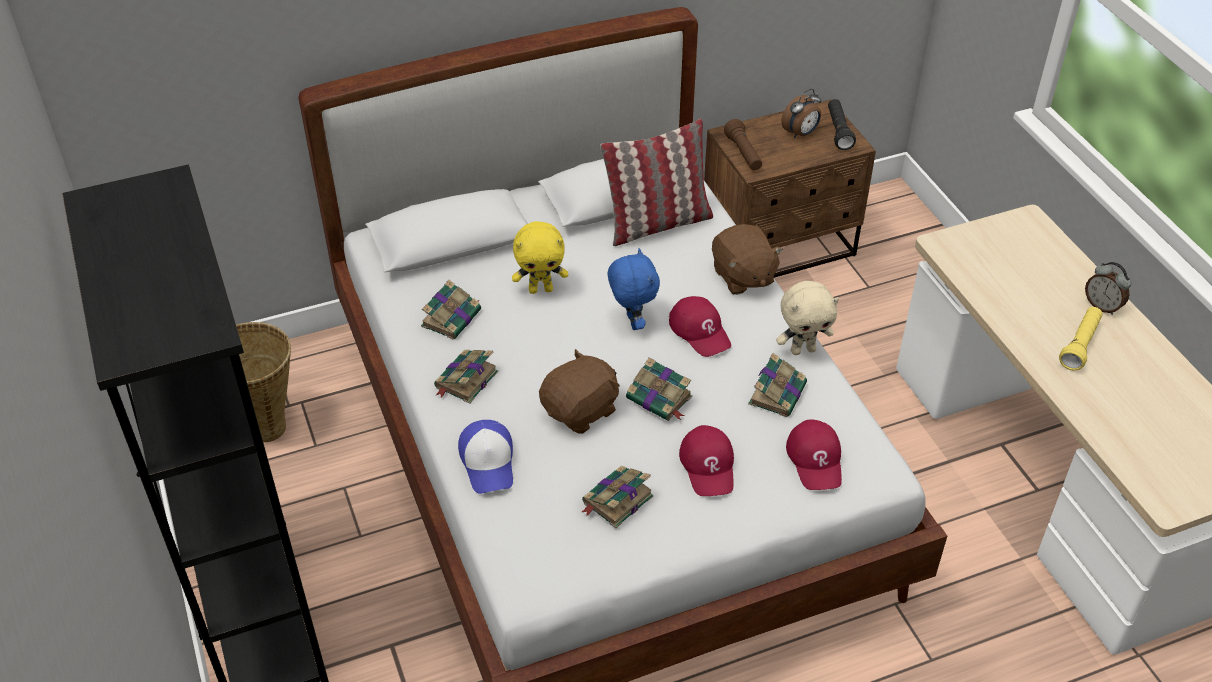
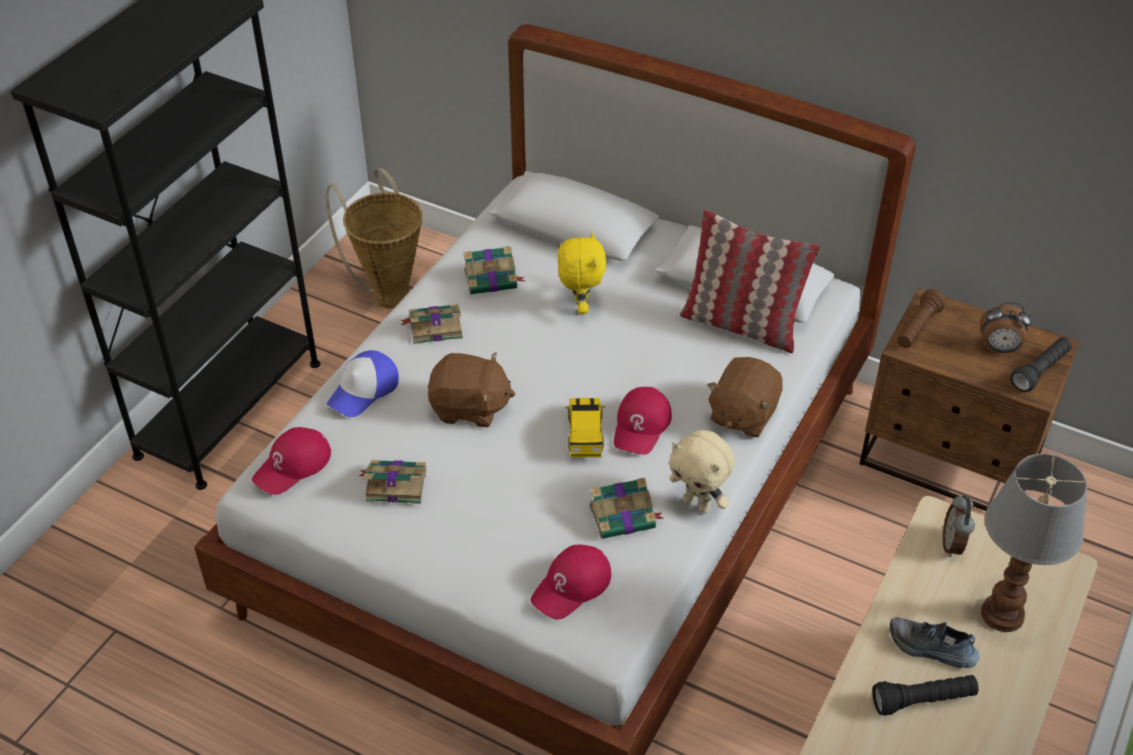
camera: 50 degrees right, 0 degrees up
yellow plush toy [512,221,568,294] -> yellow plush toy turned 135 degrees counterclockwise [558,232,606,315]
blue plush toy [608,248,660,330] -> none
book [626,357,692,421] -> none
red cap [679,425,734,496] -> red cap moved to [252,427,331,495]
yellow flashlight [1059,307,1103,371] -> black flashlight [872,675,978,716]
alarm clock [1085,262,1132,315] -> alarm clock moved to [943,495,975,557]
none -> toy car [565,398,605,457]
none -> shoe [890,617,979,668]
none -> table lamp [981,453,1087,632]

